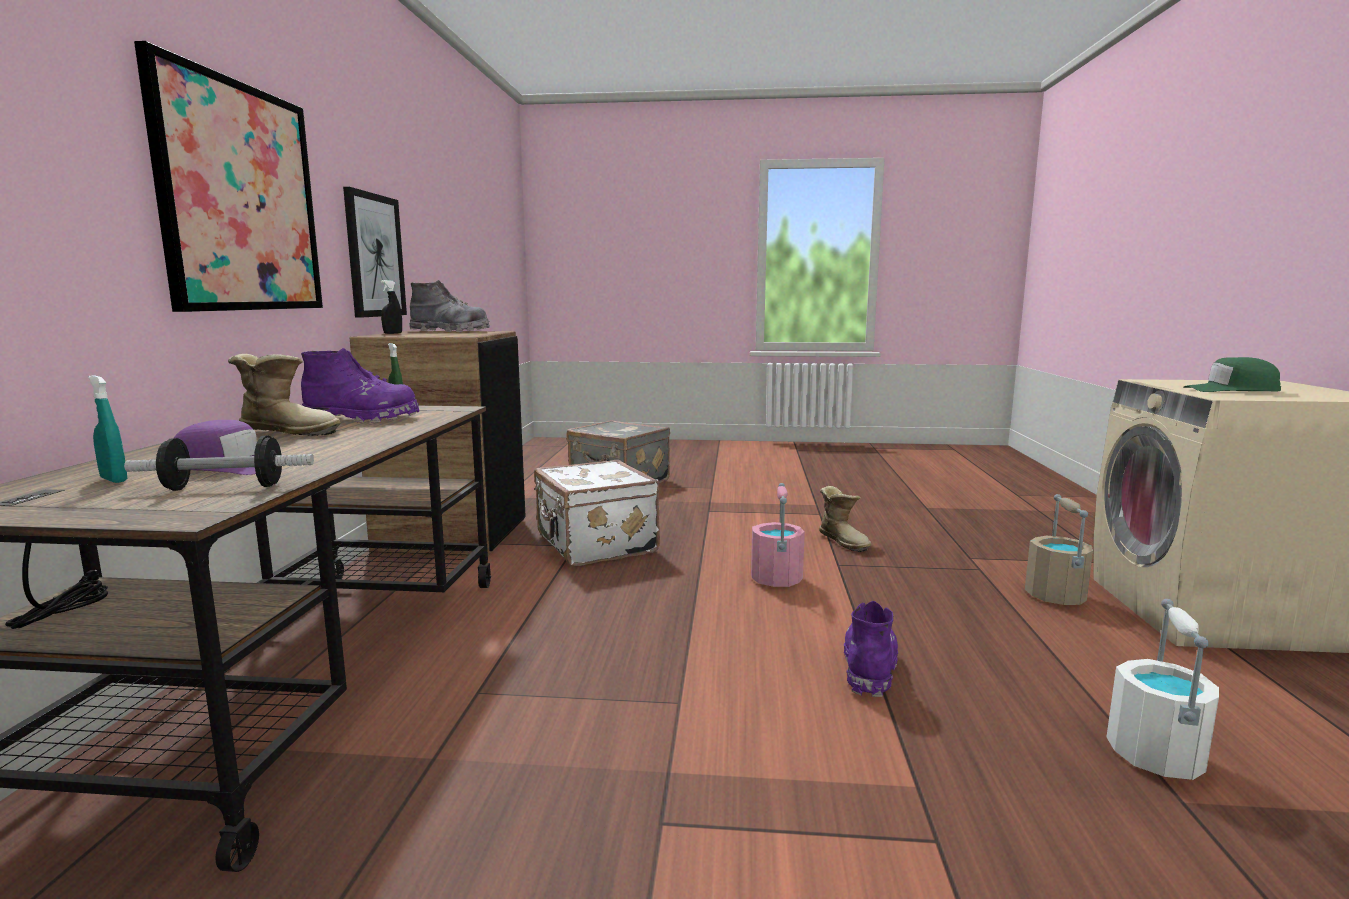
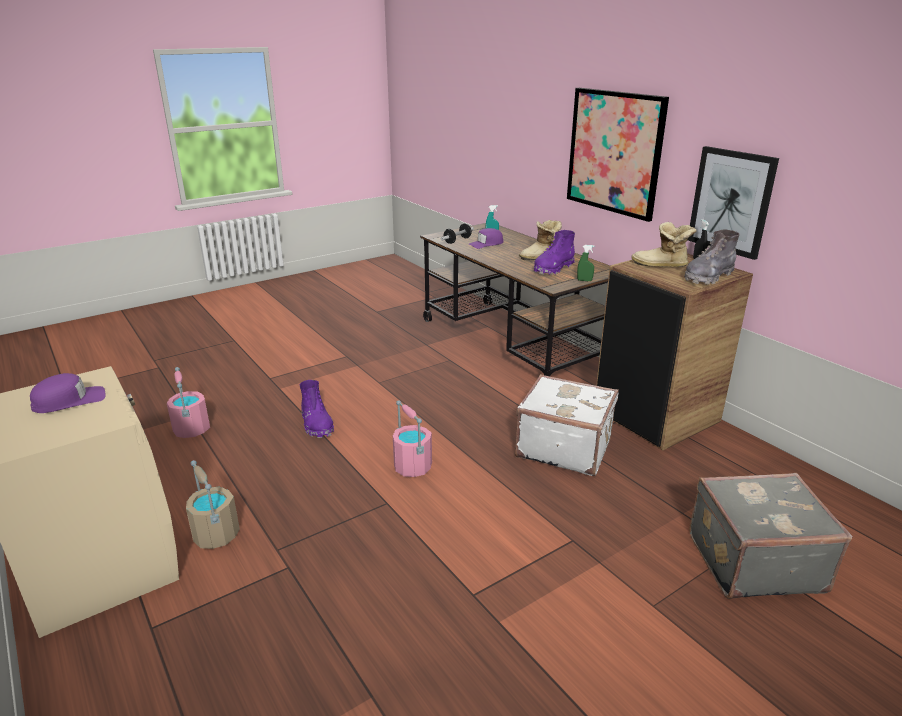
camera: 140 degrees right, 15 degrees up
boot [819,486,871,552] -> boot moved to [631,222,697,267]
white bucket [1106,599,1219,780] -> pink bucket [167,367,210,438]
green cap [1183,357,1281,392] -> purple cap [30,373,105,413]

